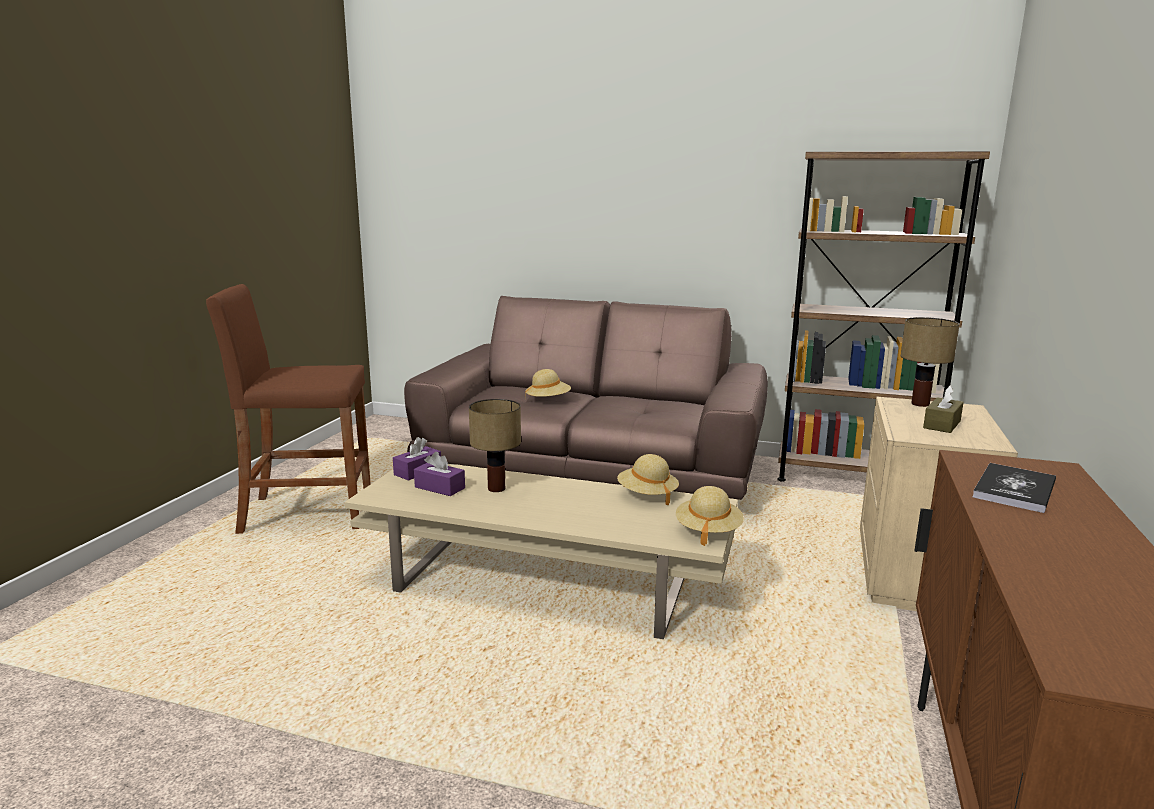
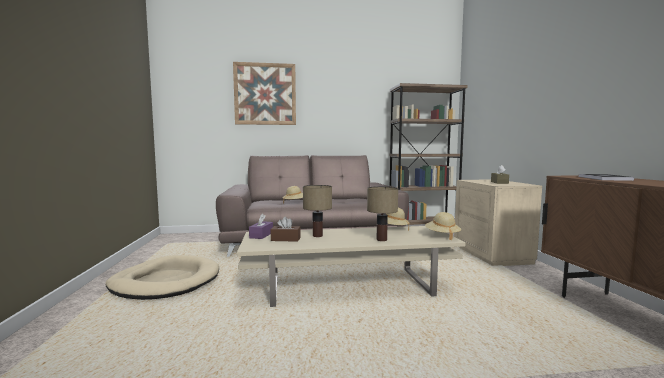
camera: 25 degrees left, 10 degrees down
brown stool [206,284,371,534] -> beige dog bed [105,255,219,300]
purple tissue box [414,452,465,496] -> brown tissue box [271,217,301,242]
table lamp [901,317,960,407] -> table lamp moved to [367,186,398,241]
none -> picture [233,62,296,125]

